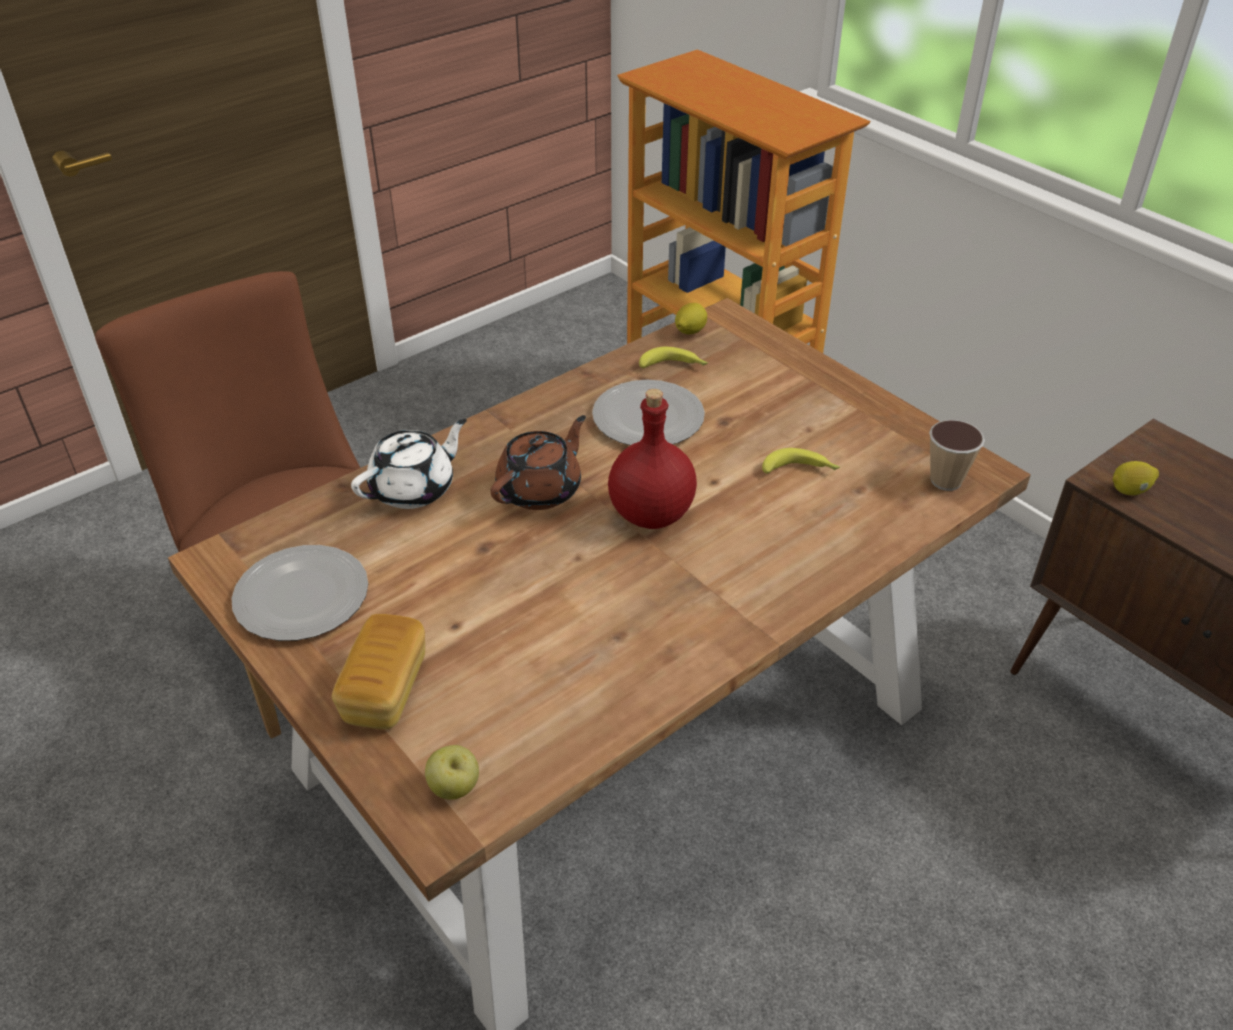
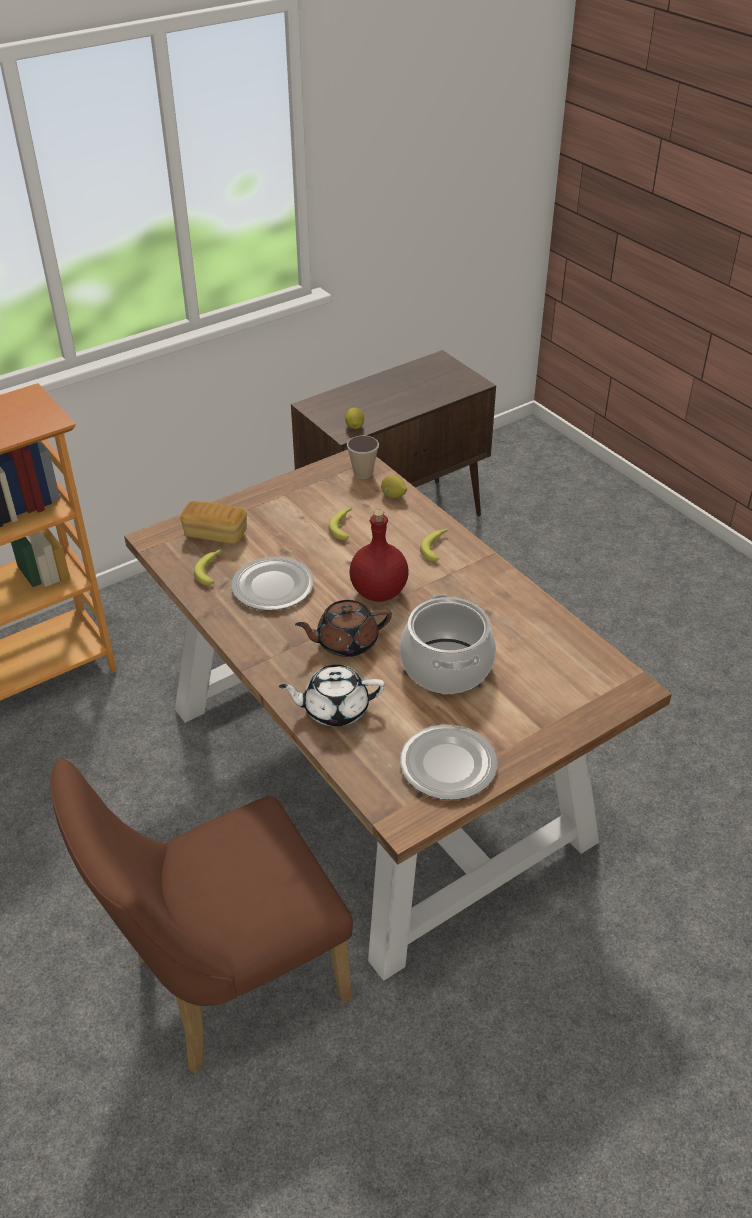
camera: 85 degrees left, 0 degrees up
bread [332,614,425,730] -> bread moved to [181,501,247,544]
white teapot [351,419,467,509] -> white teapot turned 60 degrees counterclockwise [279,664,385,726]
apple [425,745,479,800] -> none
brown teapot [491,415,586,510] -> brown teapot turned 60 degrees counterclockwise [295,600,392,657]
lemon [675,303,707,334] -> lemon moved to [381,475,407,498]
none -> cooking pot [400,594,496,694]
none -> banana [420,528,448,562]

